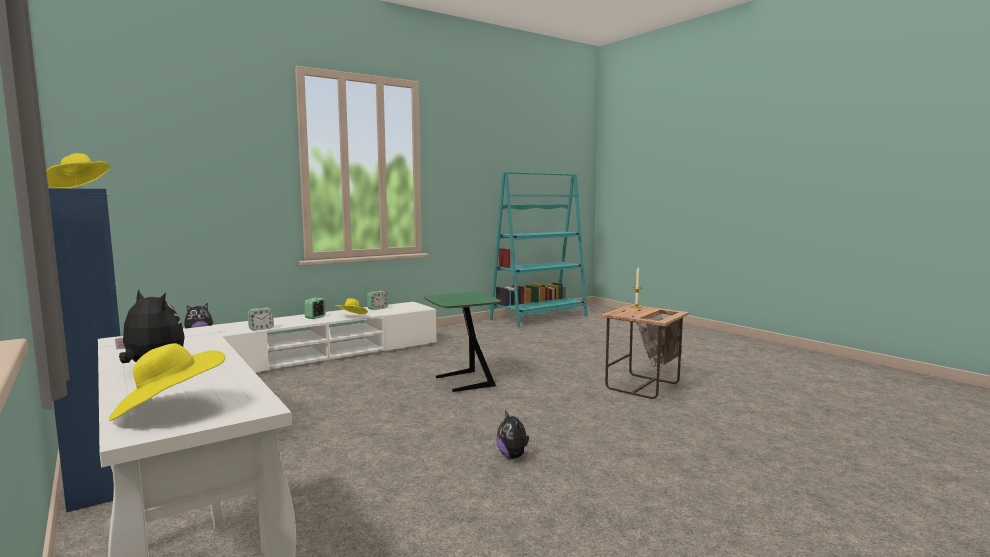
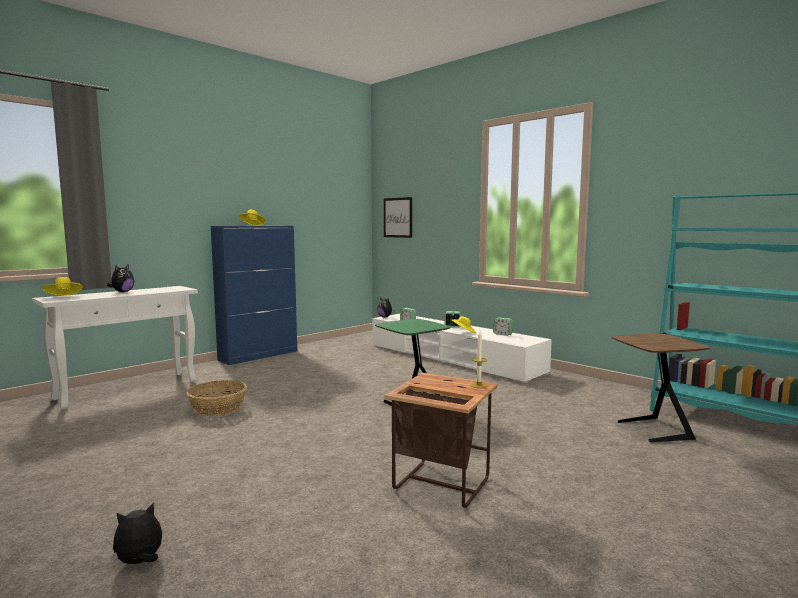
camera: 80 degrees right, 0 degrees up
plush toy [496,410,531,459] -> plush toy moved to [111,502,162,564]
none -> basket [187,380,247,416]
none -> picture [384,197,412,238]
none -> brown side table [611,334,710,442]

